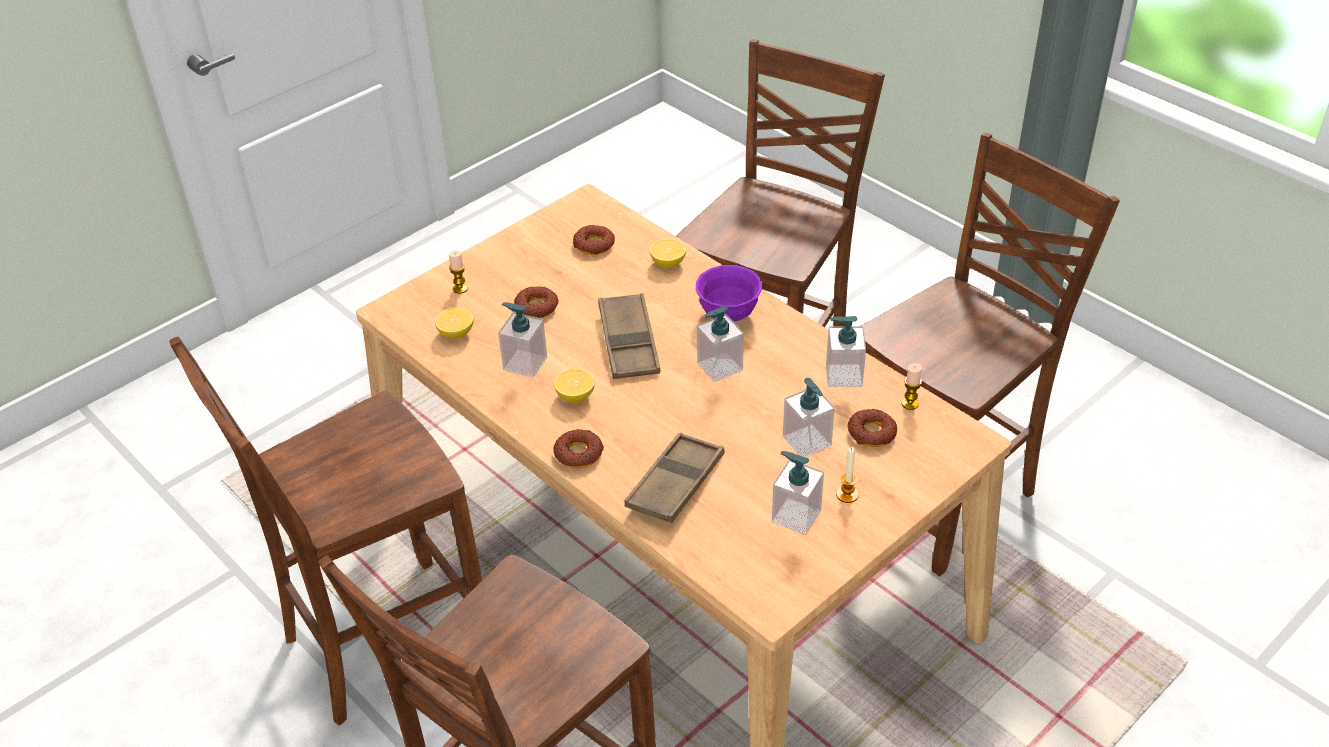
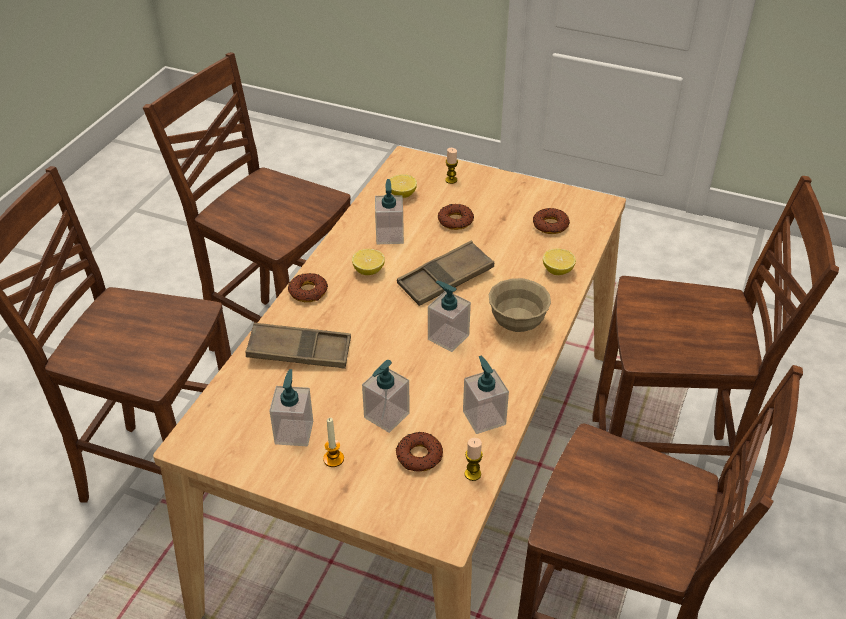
camera: 65 degrees right, 0 degrees up
purple bowl [696,265,762,322] -> beige bowl [489,278,551,332]

